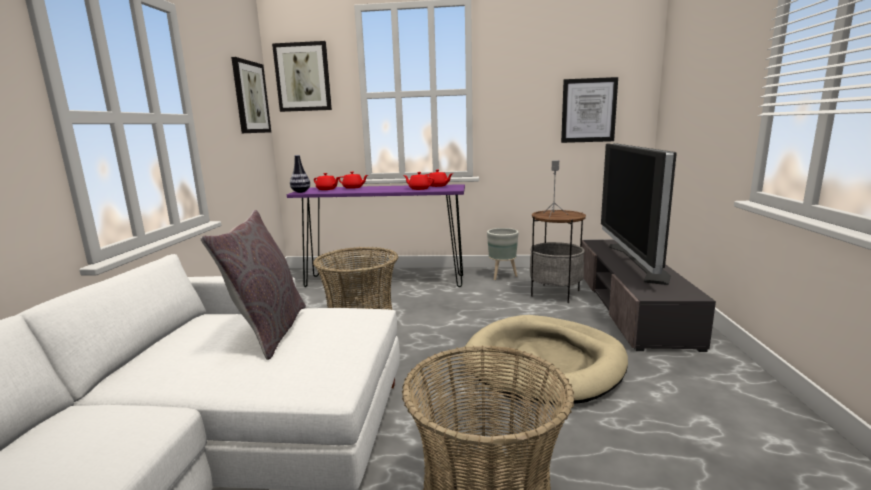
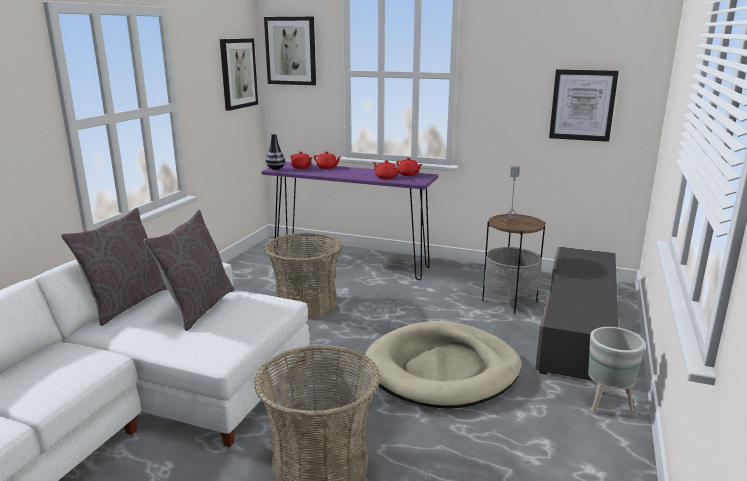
camera: 15 degrees right, 5 degrees up
grey planter [487,228,519,280] -> grey planter moved to [588,327,646,413]
television [601,143,677,285] -> none
none -> grey pillow [61,208,168,326]

